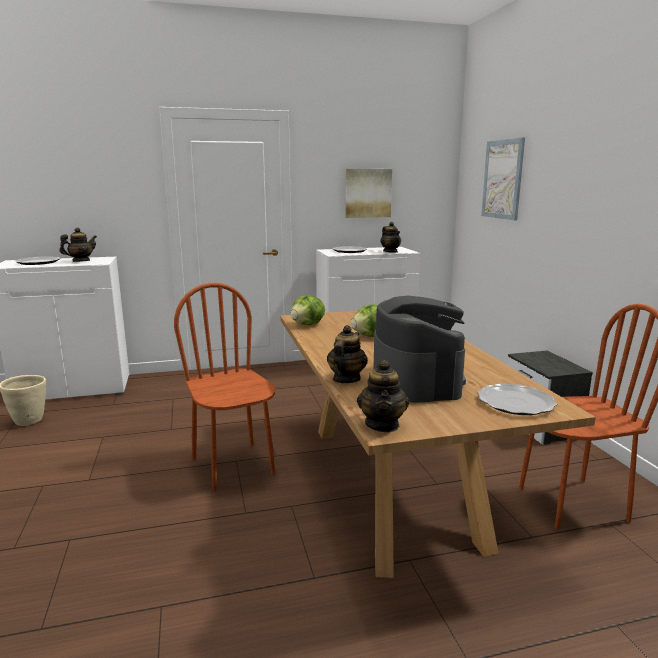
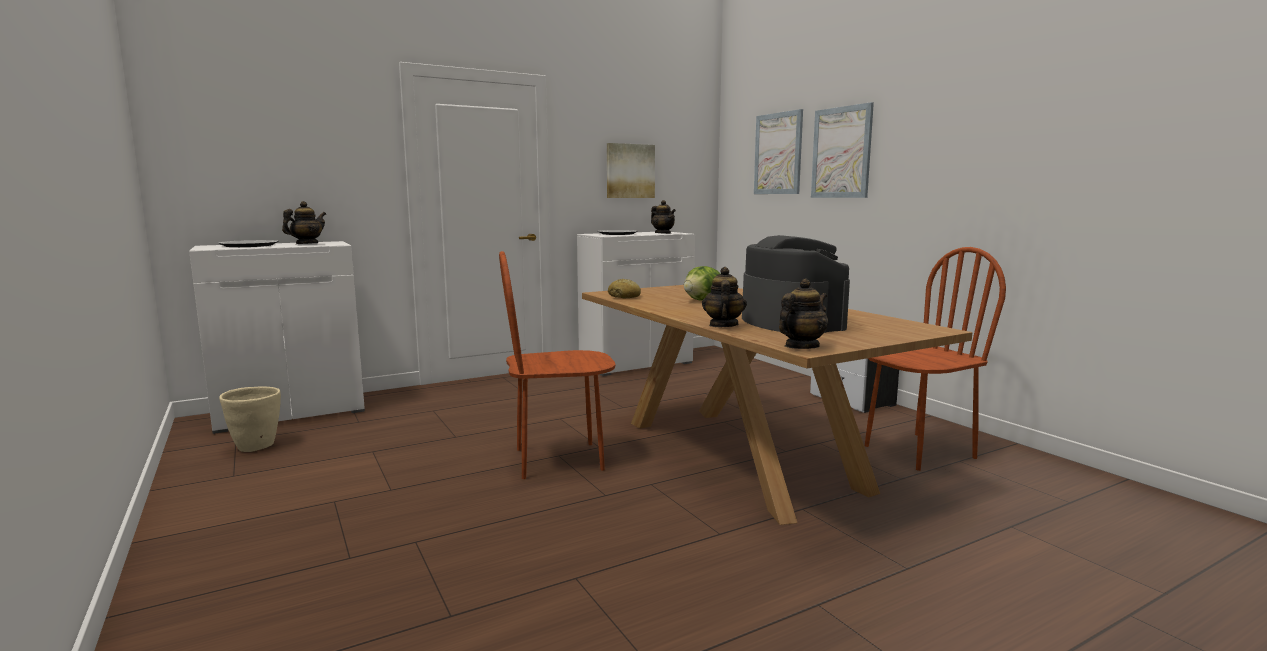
camera: 15 degrees left, 5 degrees down
brown chair [174,283,275,491] -> brown chair turned 60 degrees counterclockwise [499,251,616,479]
lettuce [290,295,325,325] -> bread [608,279,641,298]
teapot [357,360,409,432] -> teapot turned 120 degrees counterclockwise [779,279,828,349]
plate [478,383,557,415] -> none
none -> picture [811,102,874,198]

